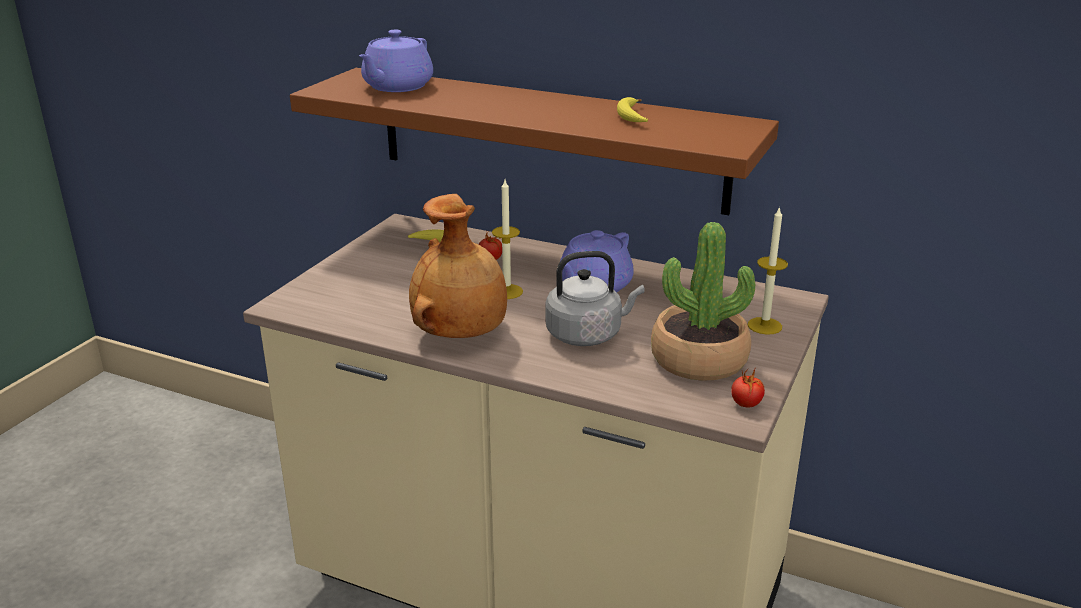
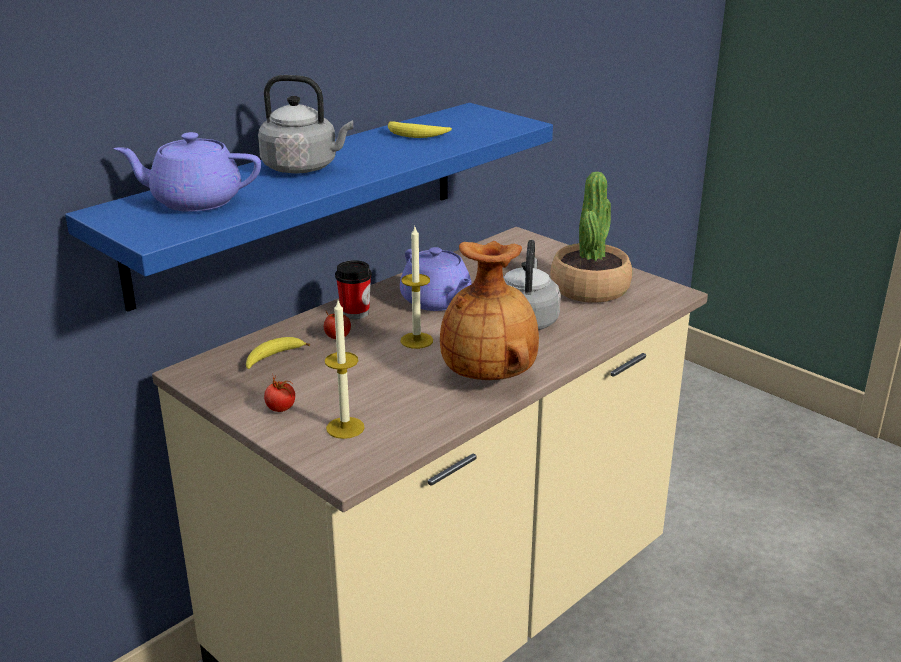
camera: 70 degrees left, 0 degrees up
brown shelf [290,68,779,215] -> blue shelf [65,103,553,312]
purple teapot [359,30,433,92] -> purple teapot turned 135 degrees clockwise [114,132,261,212]
tomato [731,368,765,407] -> tomato moved to [264,376,295,412]
candle [748,206,788,335] -> candle moved to [325,301,365,439]
none -> grey kettle [258,75,353,173]
none -> cup [335,260,372,319]

